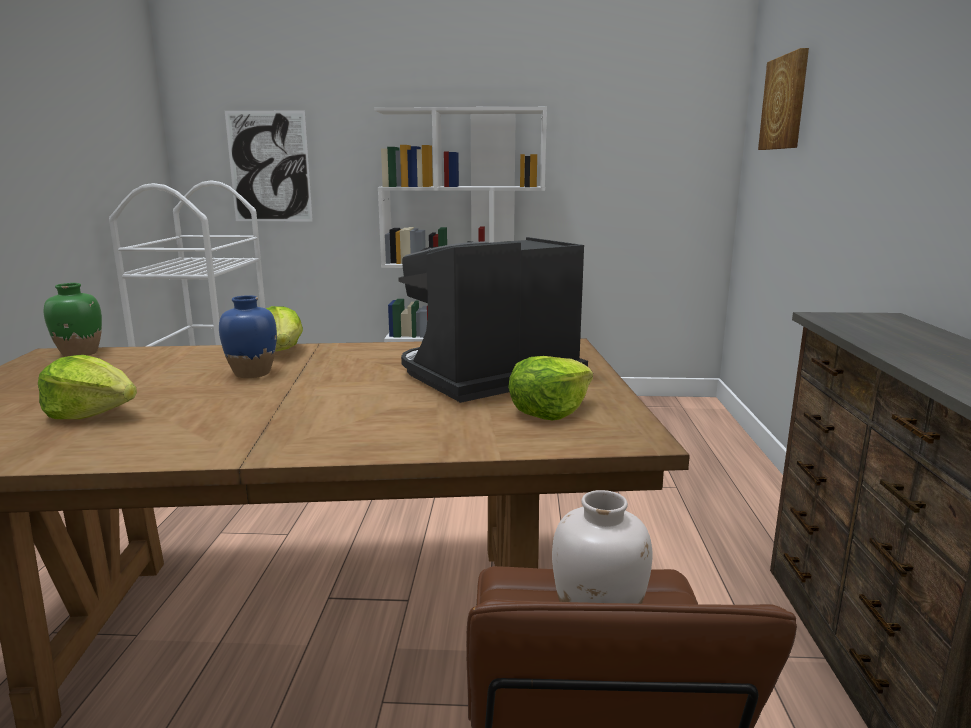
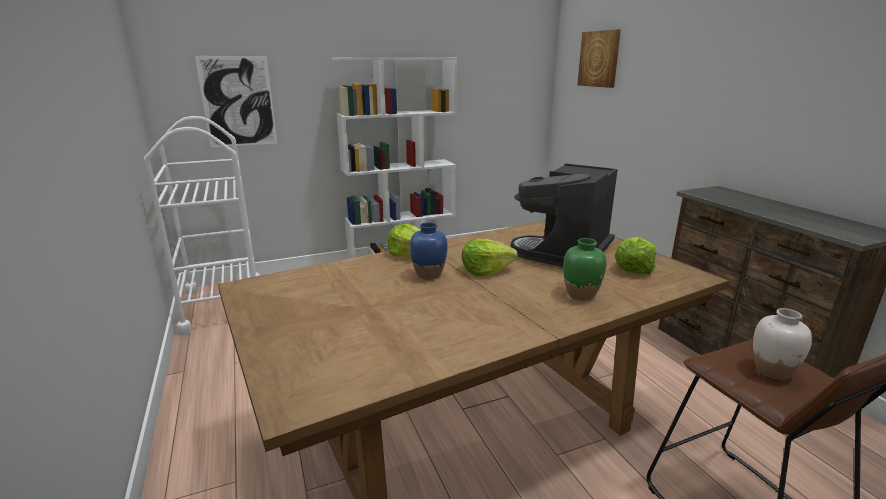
camera: 25 degrees left, 5 degrees up
lettuce [38,355,137,419] -> lettuce moved to [462,239,518,276]
green vase [44,283,102,357] -> green vase moved to [563,238,607,301]

